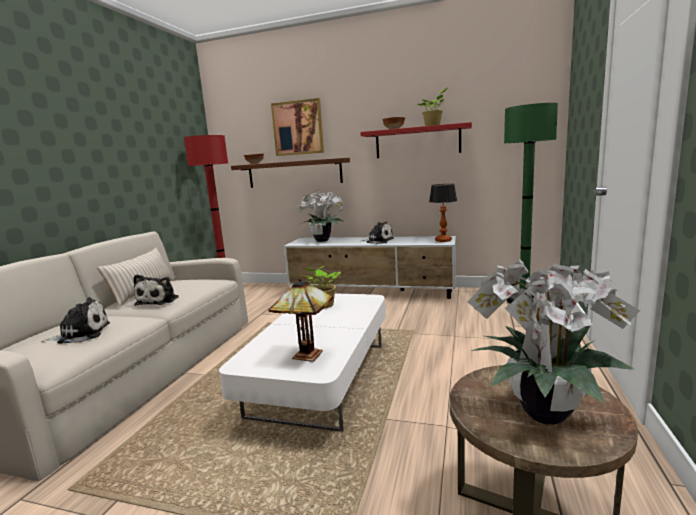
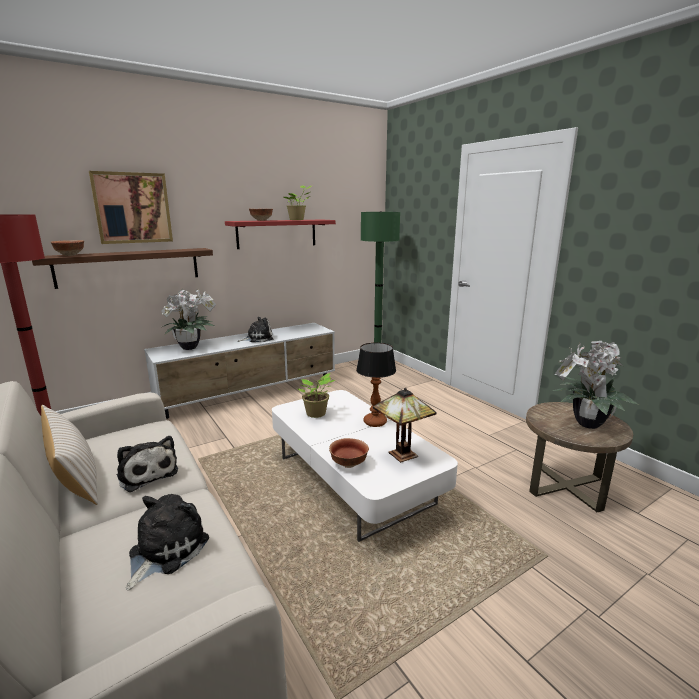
camera: 50 degrees left, 5 degrees up
table lamp [429,184,457,242] -> table lamp moved to [356,343,396,427]
none -> bowl [329,438,369,468]

